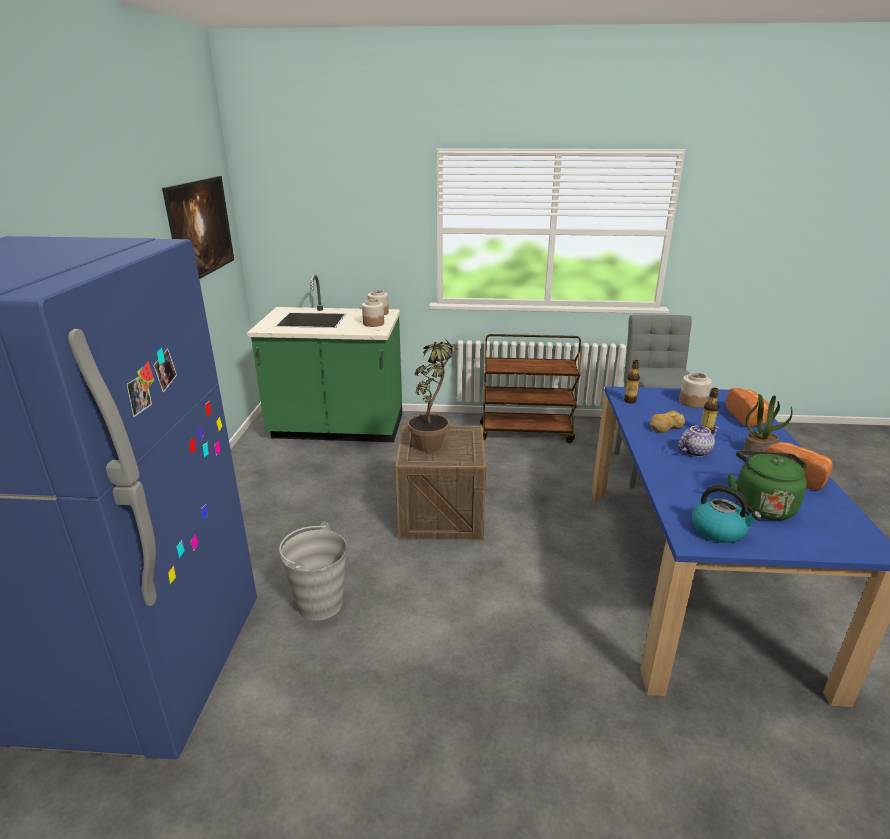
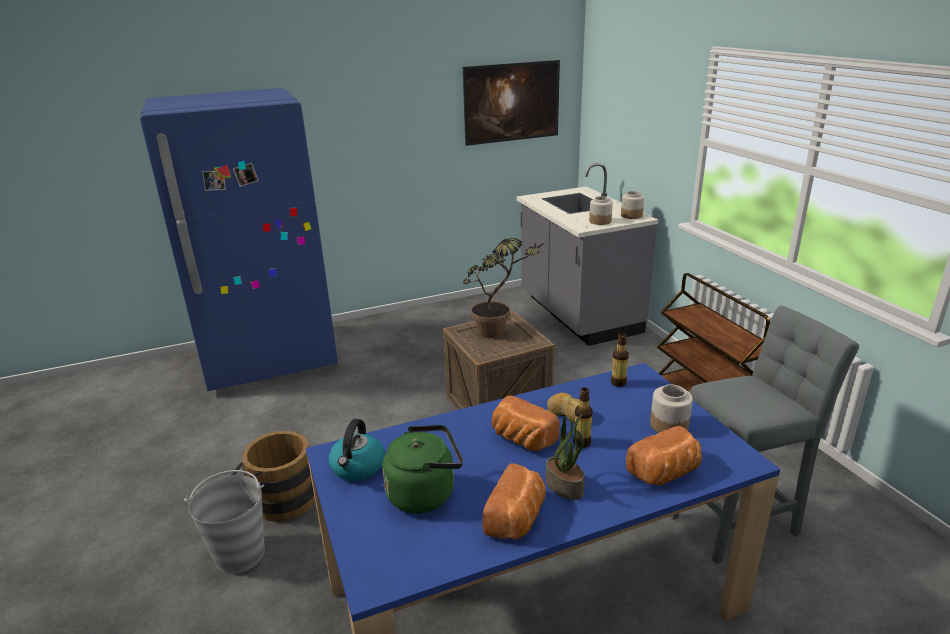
camera: 65 degrees right, 0 degrees up
green counter [247,275,402,442] -> grey counter [517,163,658,346]
grey bucket [279,522,346,621] -> grey bucket moved to [184,470,265,574]
teapot [678,424,720,457] -> bread [492,395,560,451]
none -> brown bucket [231,431,315,522]

